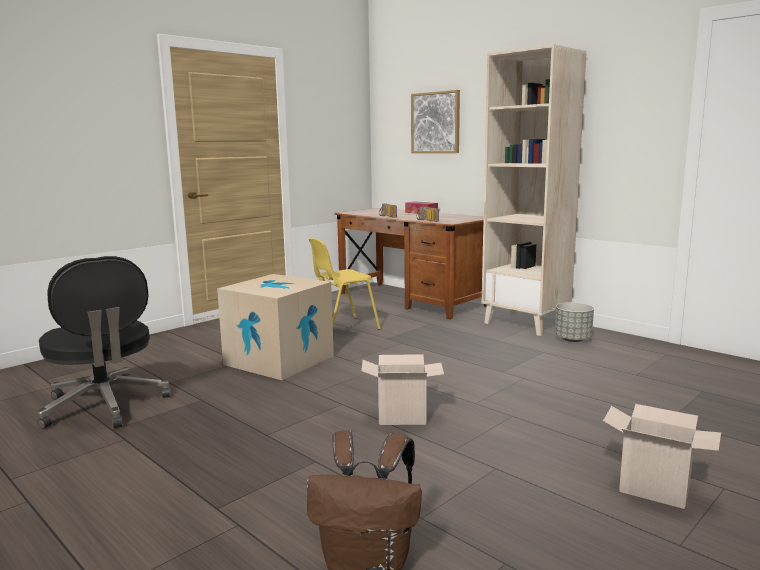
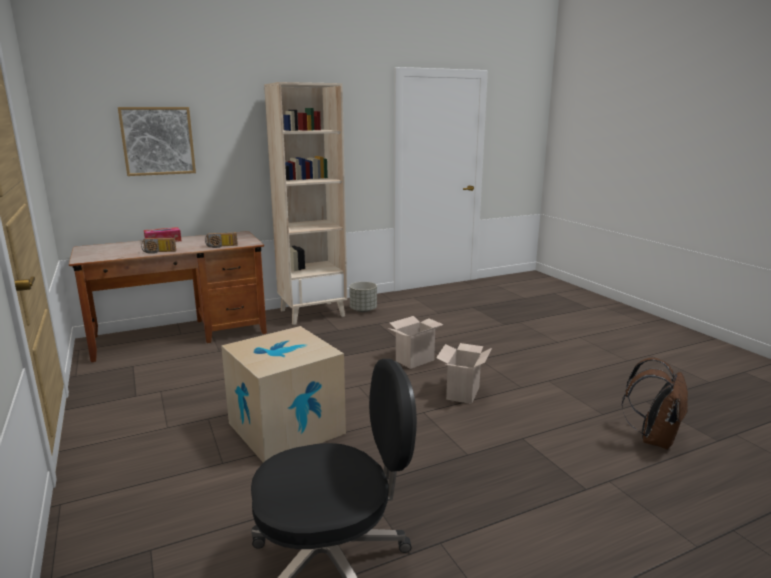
camera: 70 degrees left, 5 degrees up
yellow chair [309,238,381,329] -> none
cardboard box [603,404,721,509] -> cardboard box moved to [388,316,443,369]

